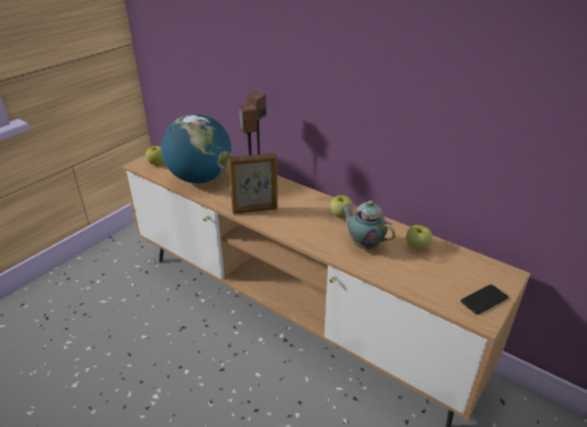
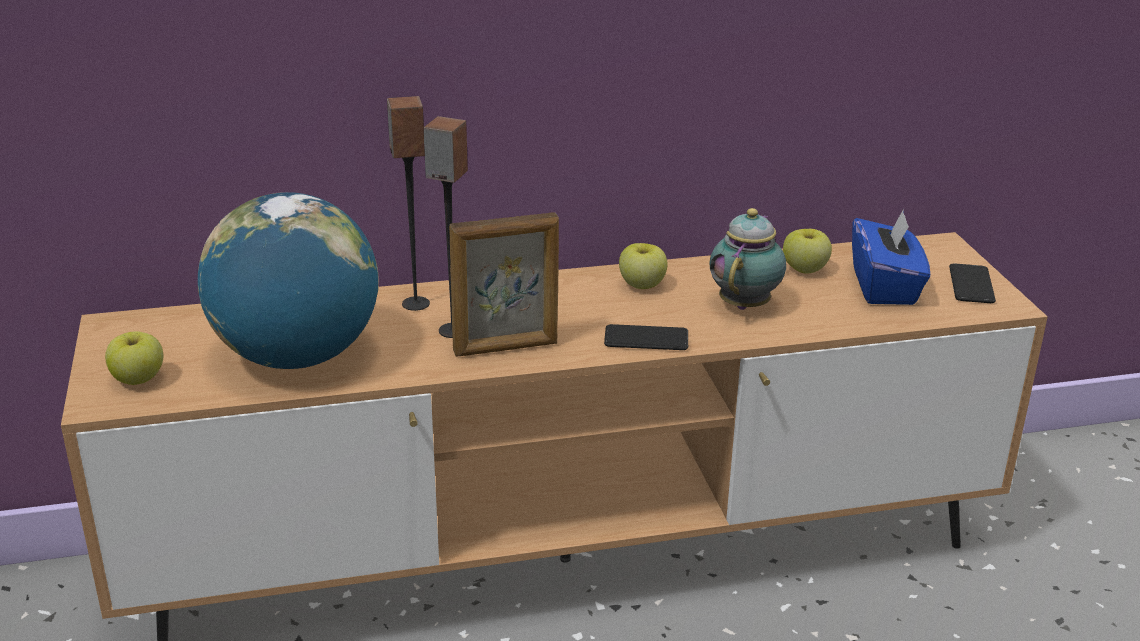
camera: 50 degrees left, 5 degrees down
picture frame [228,153,278,214] -> picture frame turned 45 degrees clockwise [449,212,559,357]
teapot [341,200,395,250] -> teapot turned 120 degrees clockwise [710,208,786,310]
none -> phone [604,324,688,350]
none -> blue tissue box [852,209,930,305]

